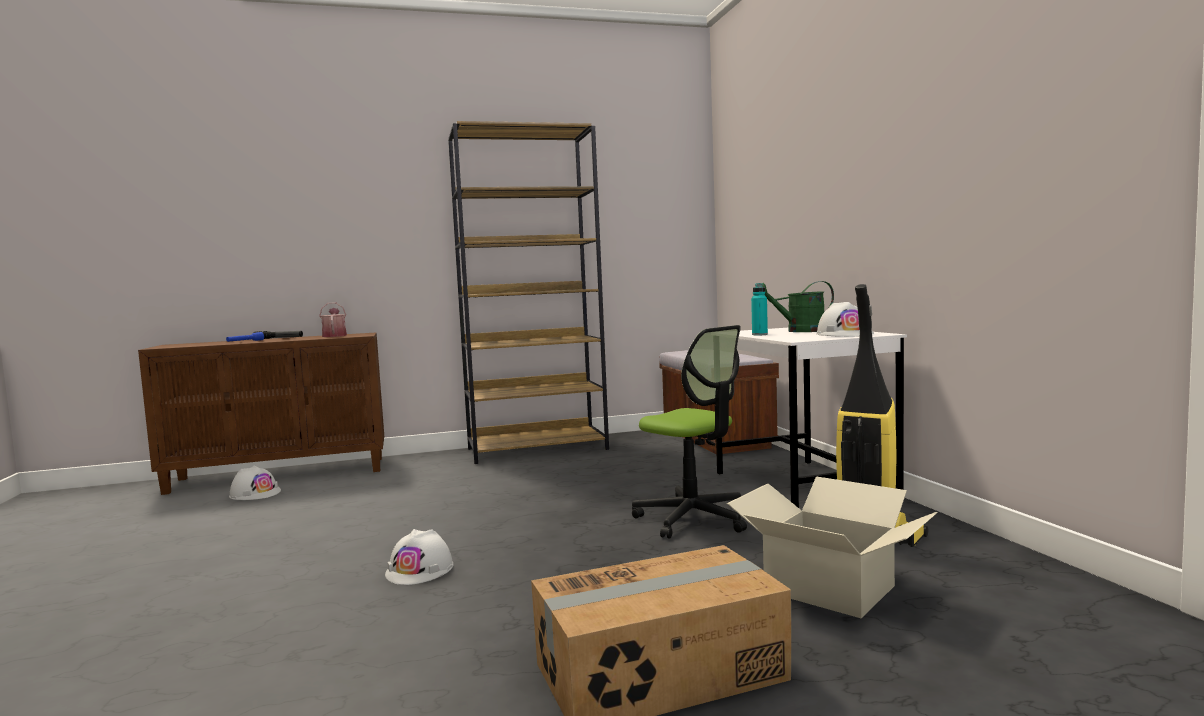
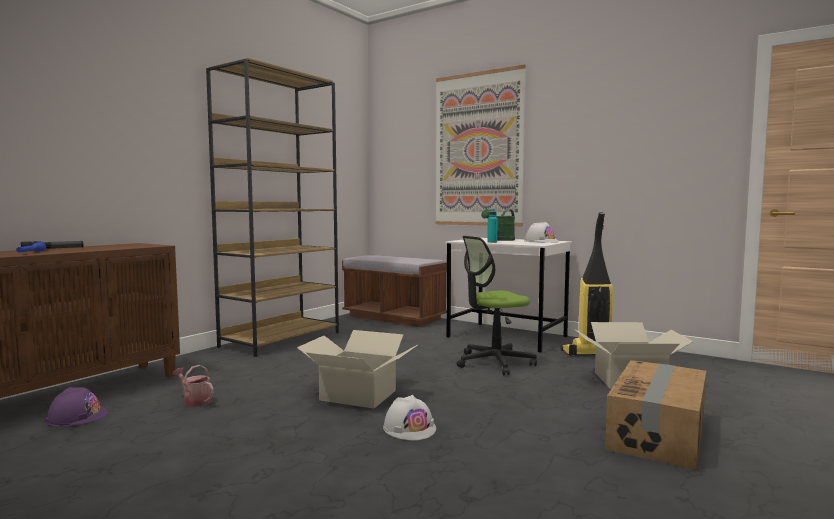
camera: 40 degrees left, 0 degrees up
white hard hat [229,466,281,500] -> purple hard hat [45,387,108,427]
watering can [319,302,347,337] -> watering can moved to [173,365,214,407]
office chair [632,325,747,539] -> office chair turned 150 degrees clockwise [457,236,537,375]
none -> cardboard box [297,330,417,408]
none -> picture [435,64,526,226]

